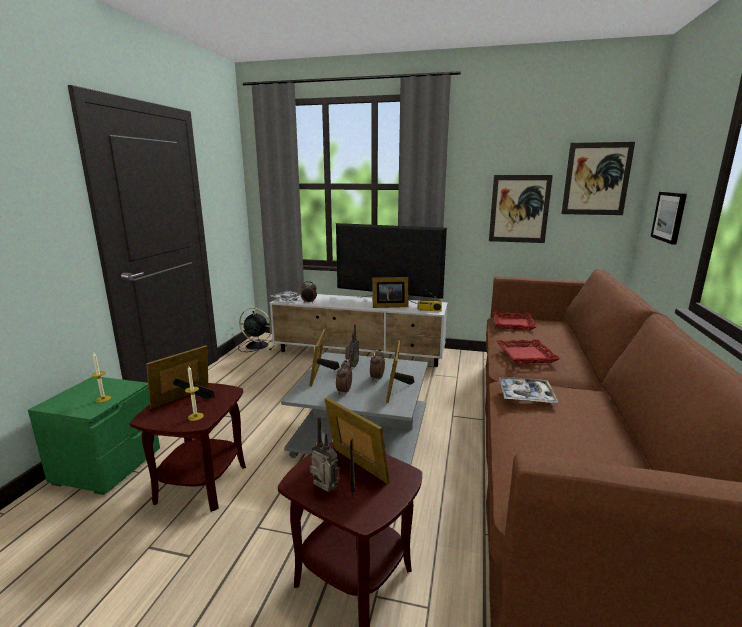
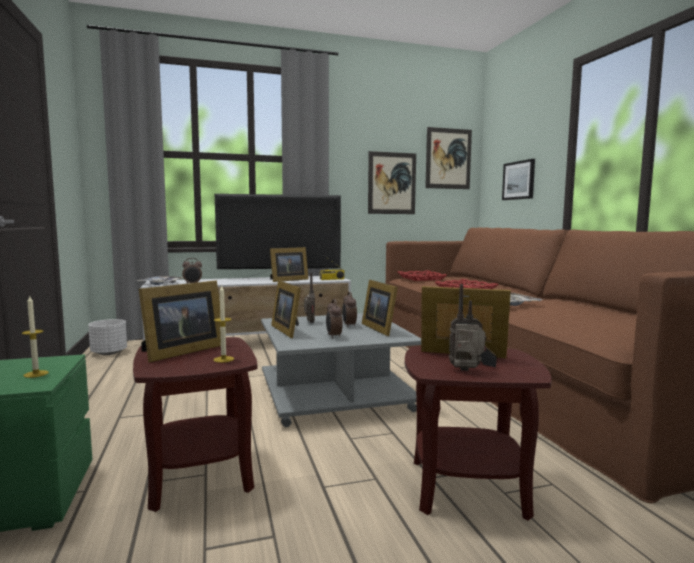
camera: 30 degrees left, 10 degrees down
picture frame [146,345,215,409] -> picture frame turned 150 degrees counterclockwise [139,280,221,363]
black fan [238,308,275,352] -> white planter [88,319,127,355]

